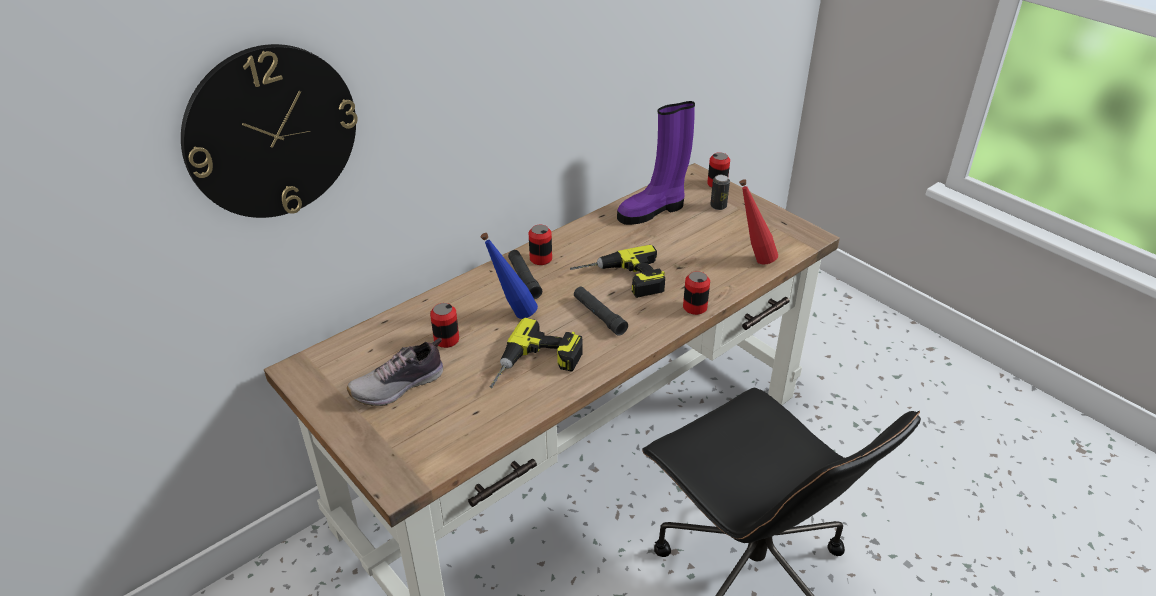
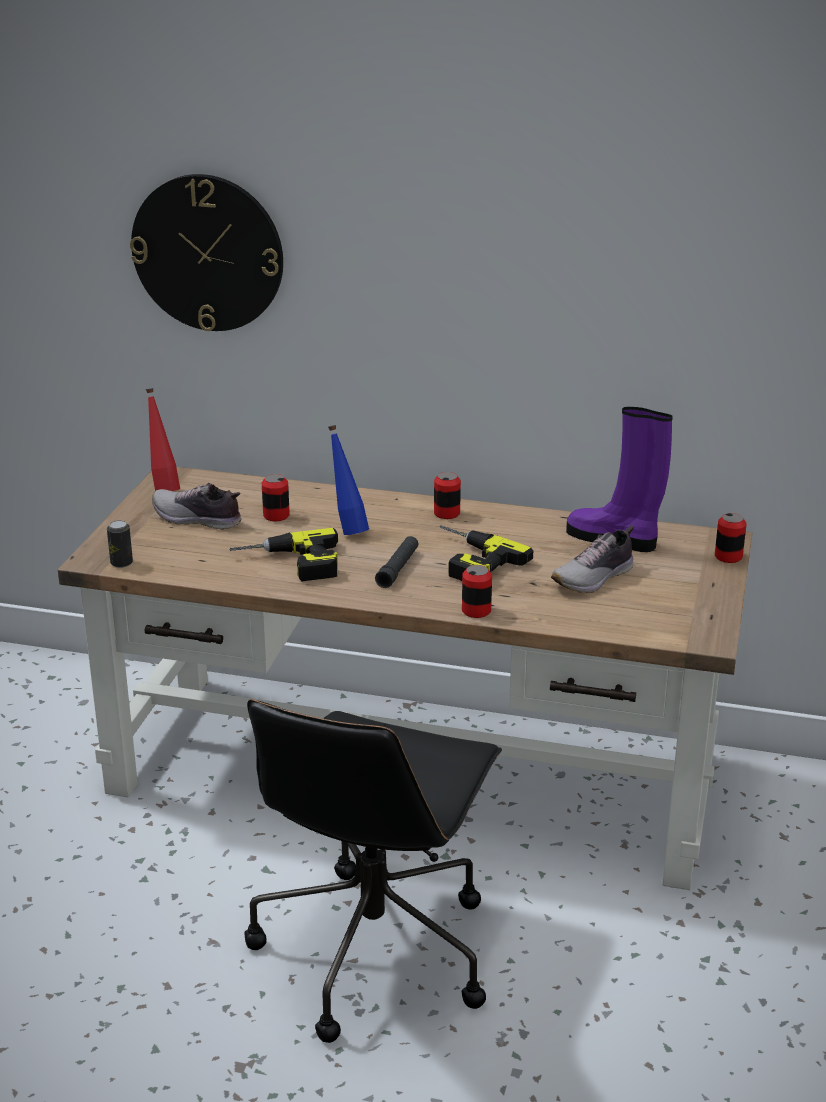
camera: 55 degrees right, 10 degrees down
black flashlight [508,250,542,299] -> none
can [710,175,730,210] -> can moved to [107,520,133,568]
red bottle [739,179,778,265] -> red bottle moved to [146,388,180,491]
none -> shoe [551,525,634,593]

